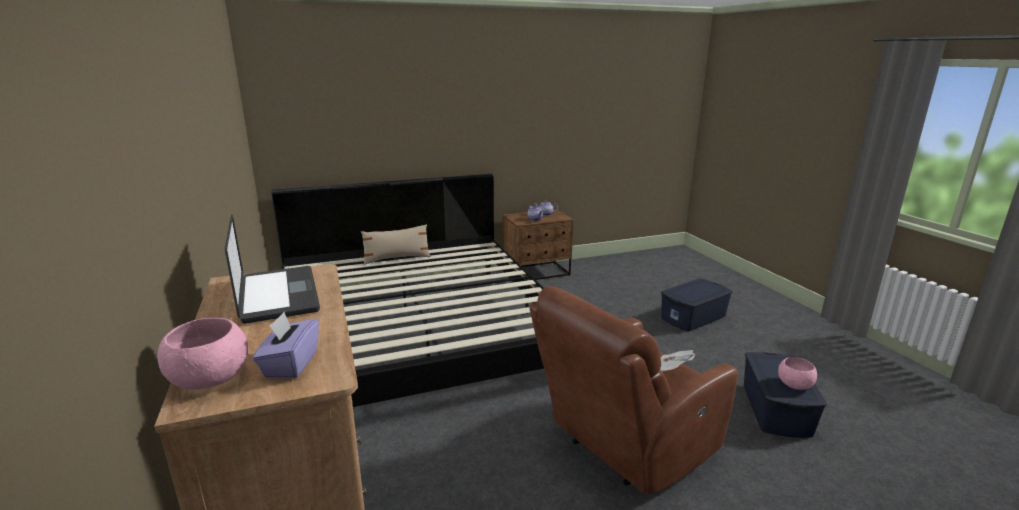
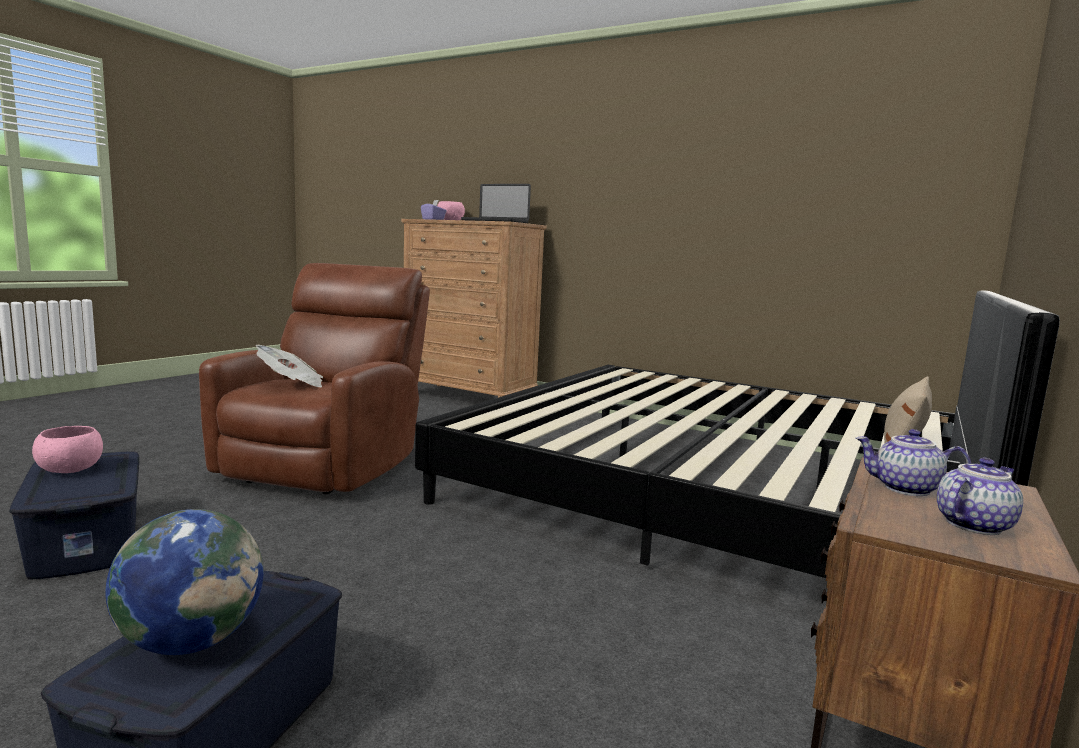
camera: 140 degrees right, 10 degrees down
none -> globe [105,509,263,655]

